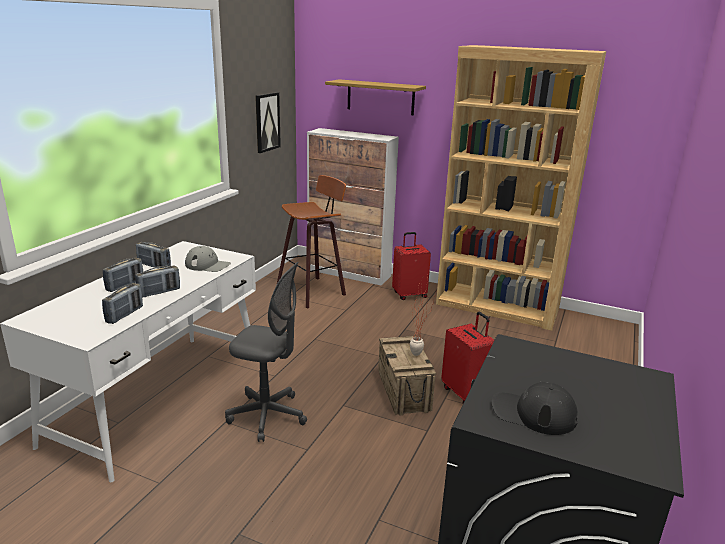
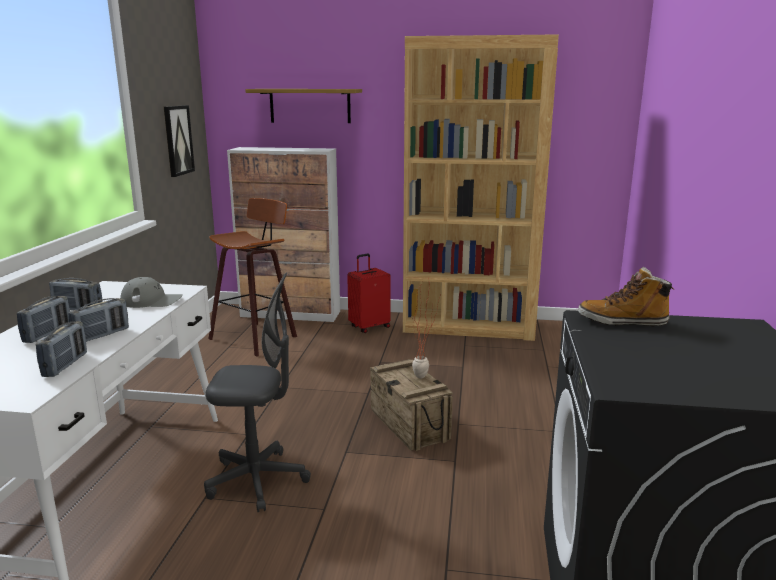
camera: 15 degrees left, 5 degrees down
red suitcase [441,312,494,403] -> none
black cap [492,382,578,435] -> none
none -> boot [578,267,675,327]

